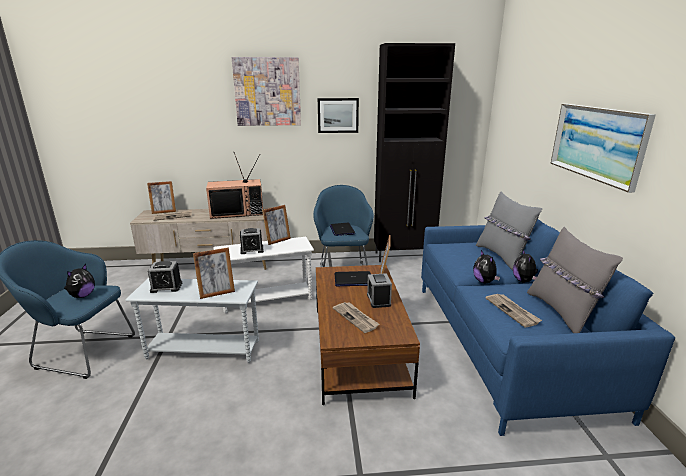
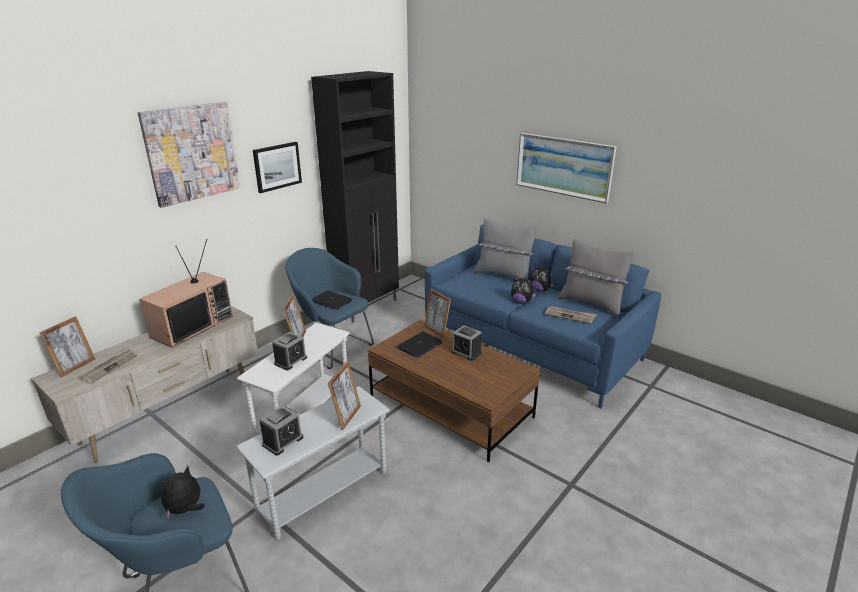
camera: 45 degrees left, 5 degrees up
plush toy [64,264,95,298] -> plush toy turned 120 degrees counterclockwise [161,466,205,519]
newspaper [333,302,379,333] -> none

